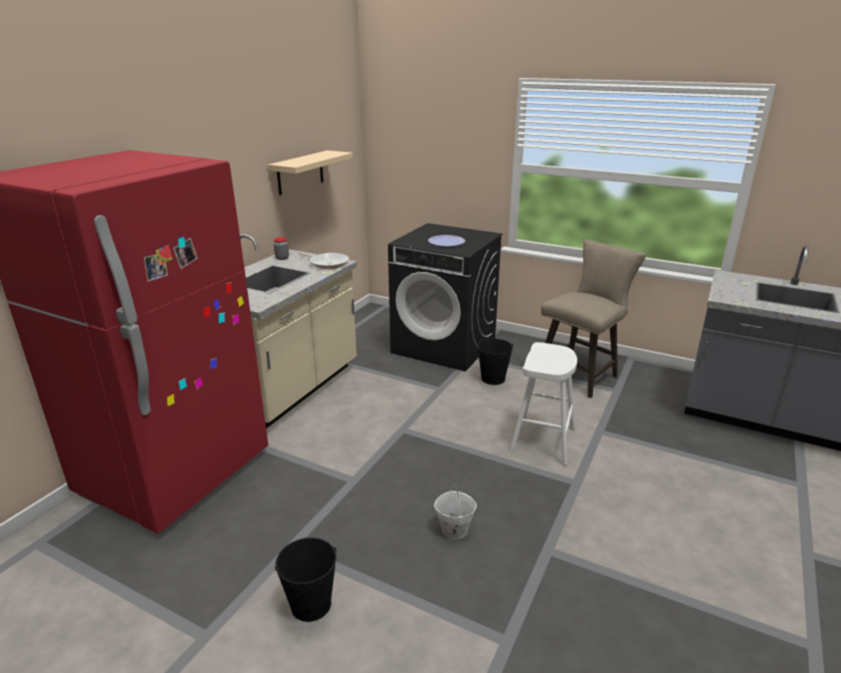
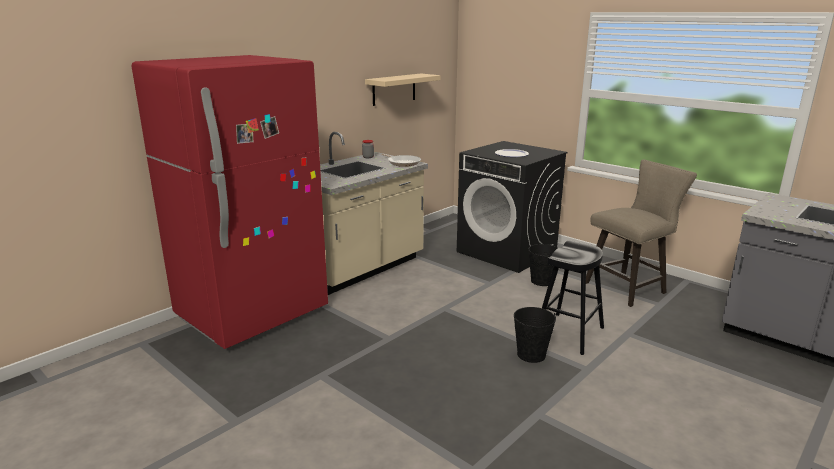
camera: 15 degrees right, 5 degrees down
black bucket [275,537,337,622] -> black bucket moved to [514,307,556,363]
white bucket [434,484,476,539] -> none
white stool [509,342,577,466] -> black stool [542,241,604,355]

